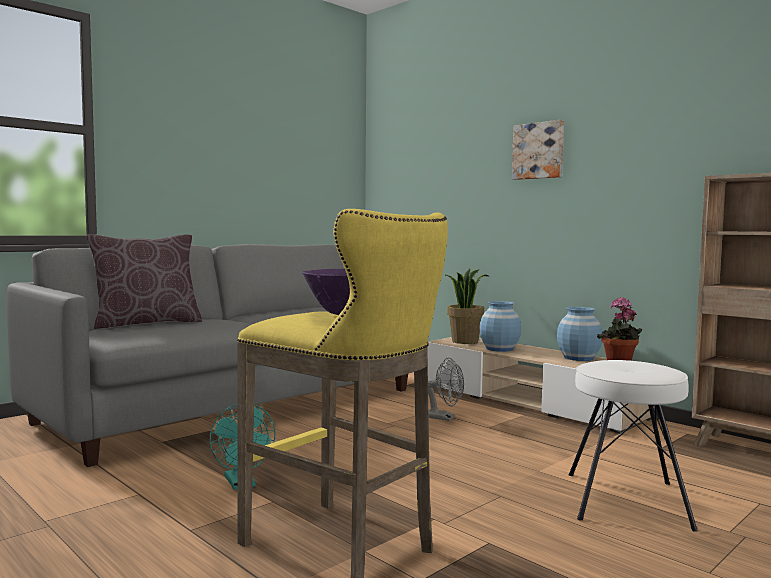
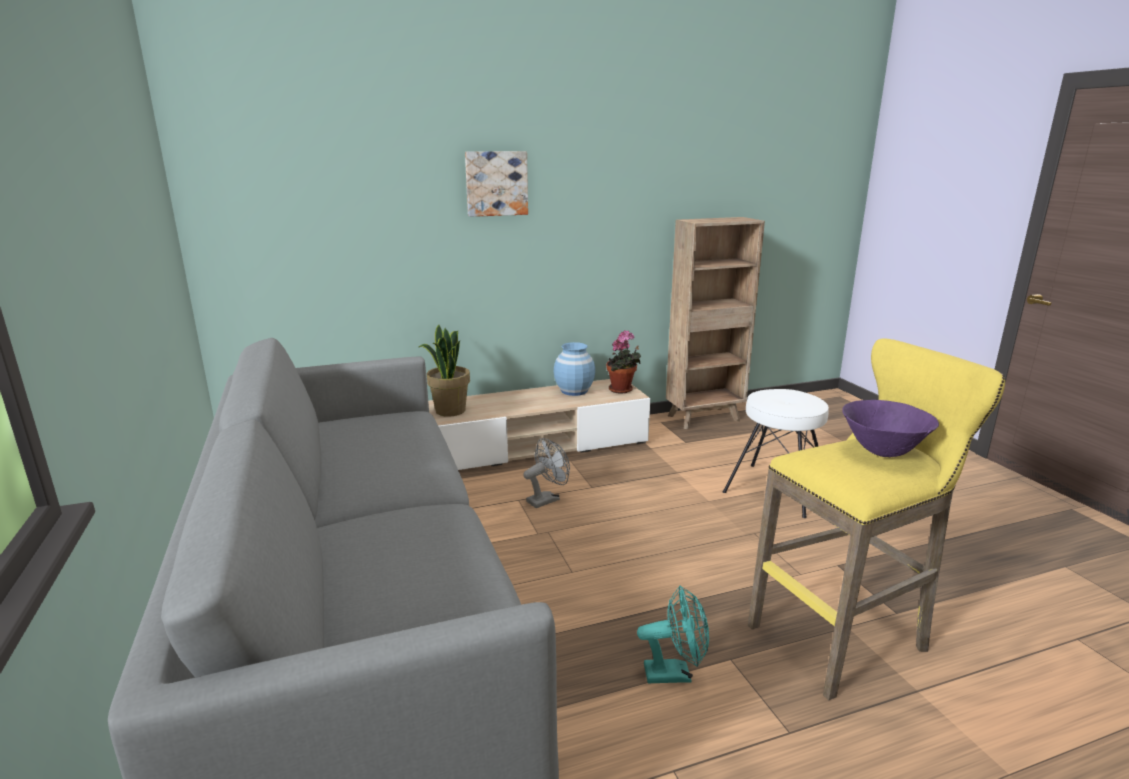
camera: 65 degrees left, 15 degrees up
brown pillow [87,234,202,329] -> none
blue vase [479,301,521,352] -> none

